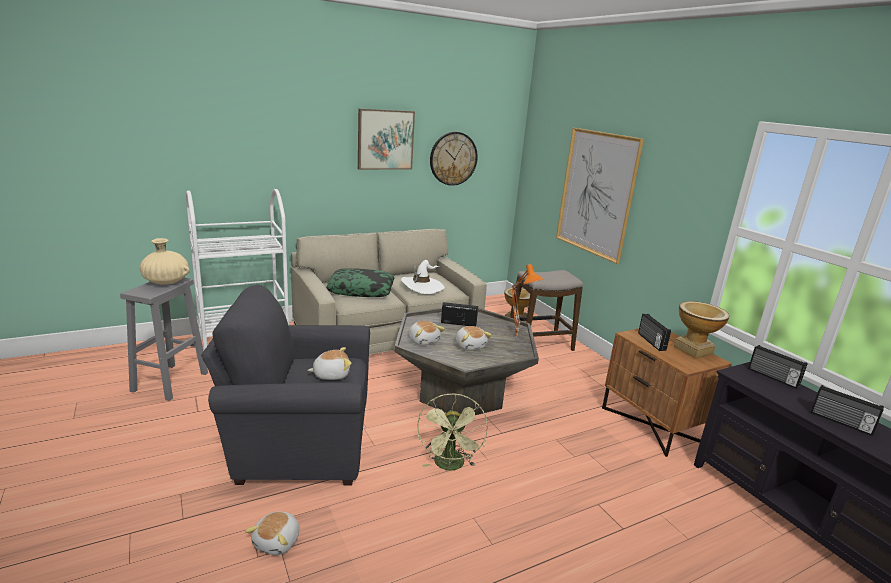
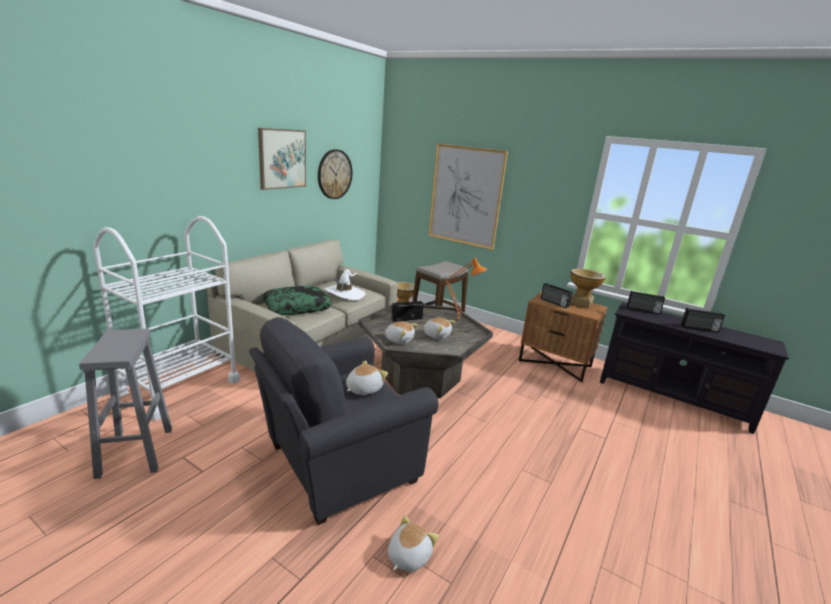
camera: 30 degrees left, 0 degrees up
beige vase [139,238,190,285] -> none
plush toy [245,512,300,555] -> plush toy turned 135 degrees counterclockwise [388,515,439,572]
green fan [417,393,488,471] -> none

